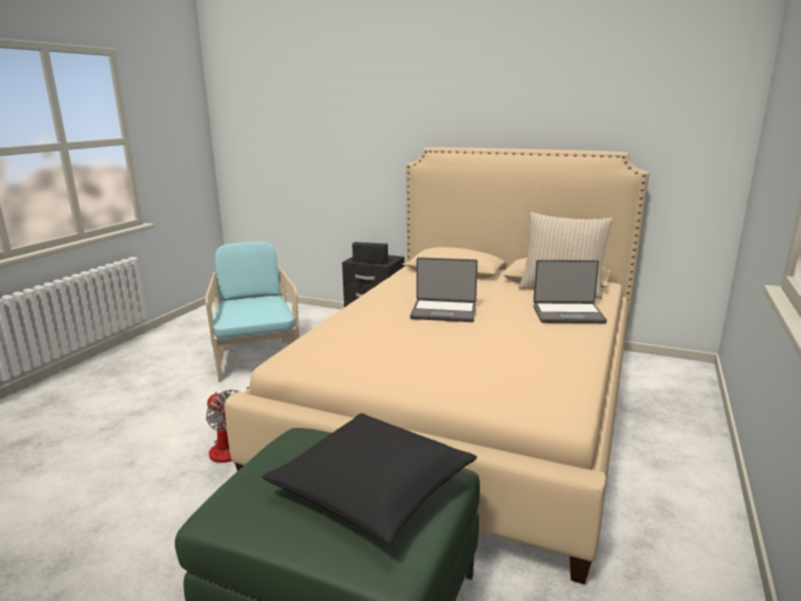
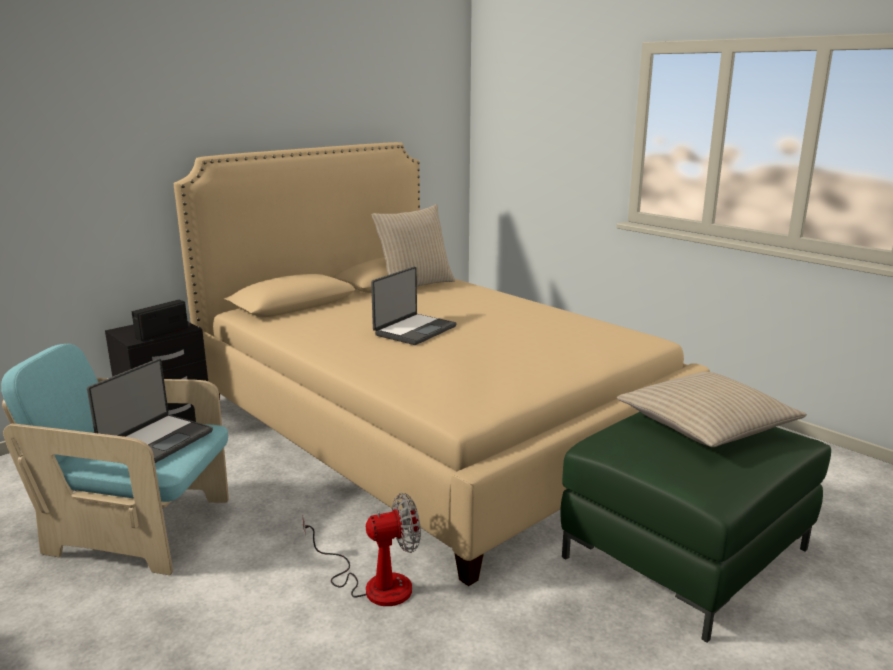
camera: 65 degrees left, 0 degrees up
black pillow [262,413,477,545] -> beige pillow [617,372,807,447]
laptop [533,260,607,323] -> laptop moved to [87,358,213,463]

